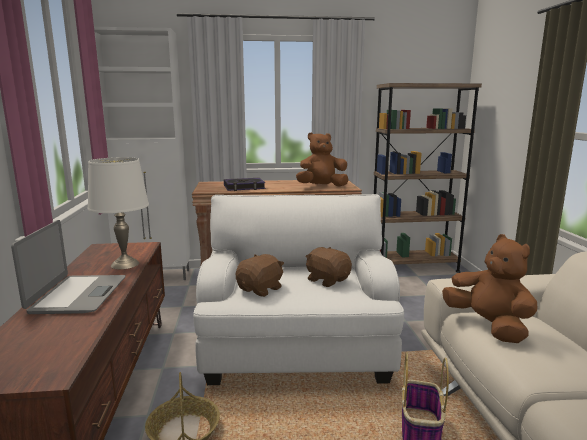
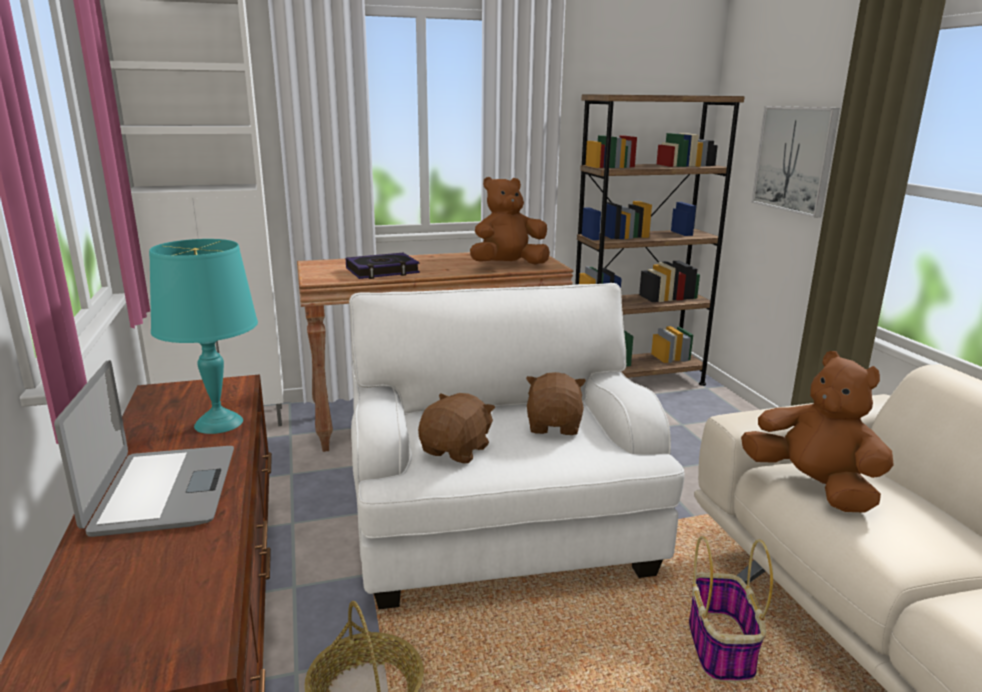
camera: 10 degrees left, 5 degrees up
white table lamp [88,157,149,269] -> turquoise table lamp [149,239,258,434]
brown plush toy [306,247,352,287] -> brown plush toy turned 60 degrees clockwise [526,372,586,435]
none -> picture [751,106,840,217]

